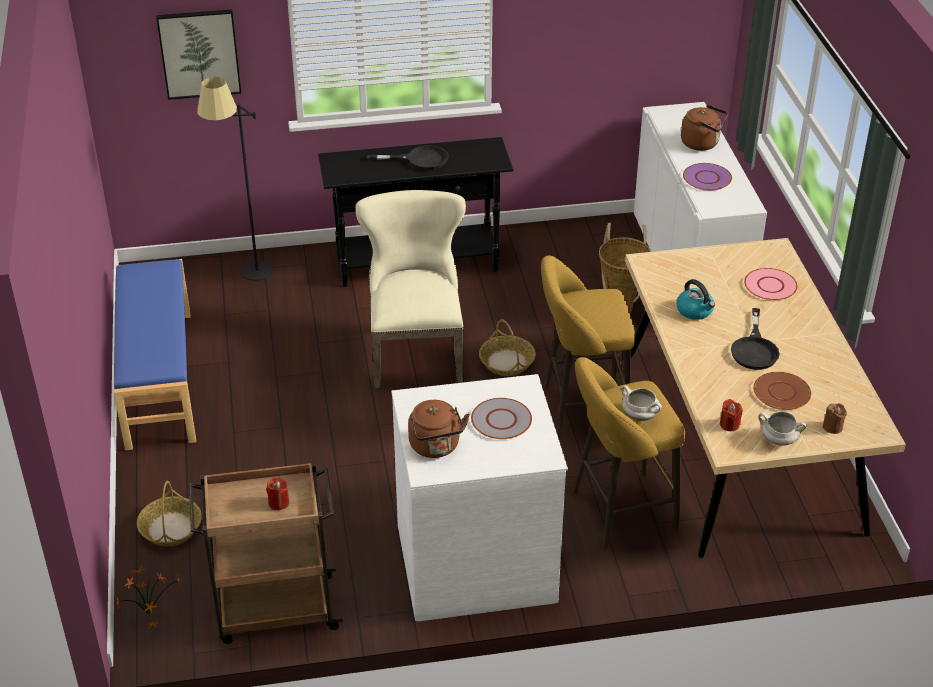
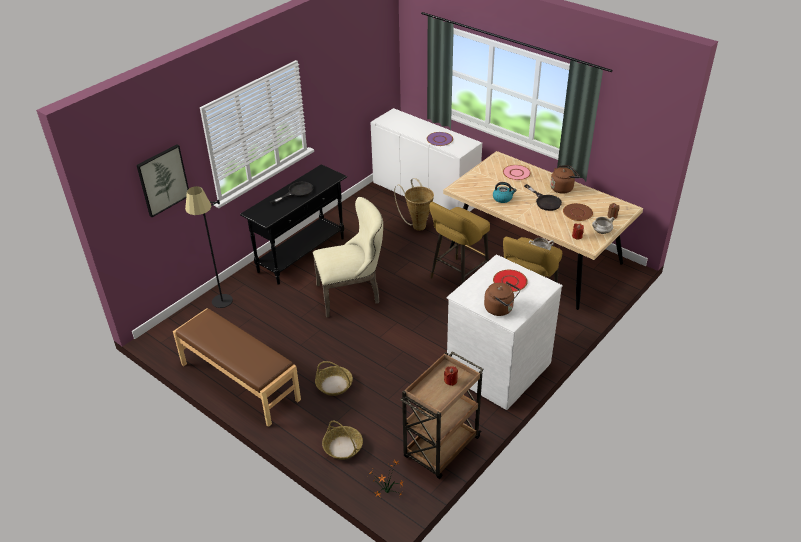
camera: 40 degrees left, 0 degrees up
blue bench [114,259,196,450] -> brown bench [173,308,301,427]
beige chair [355,190,466,388] -> beige chair turned 120 degrees clockwise [313,197,383,318]
grey plate [471,398,532,439] -> red plate [493,270,528,292]
basket [479,319,536,376] -> basket moved to [315,361,353,396]
brown kettle [681,104,728,151] -> brown kettle moved to [550,165,580,194]

